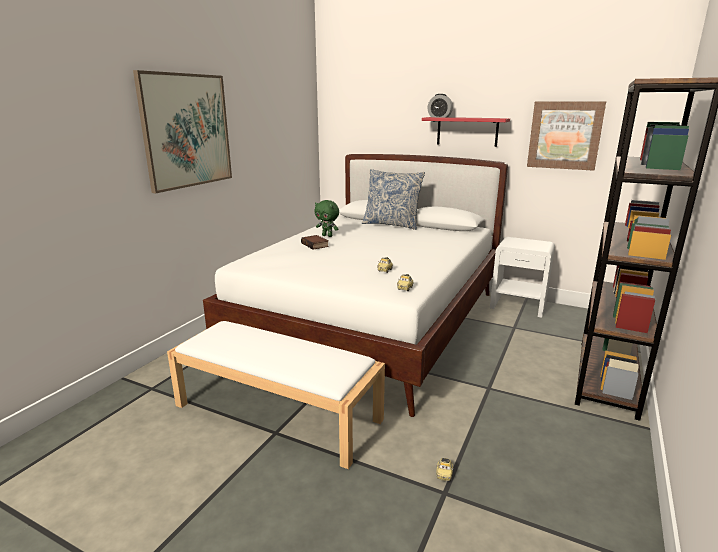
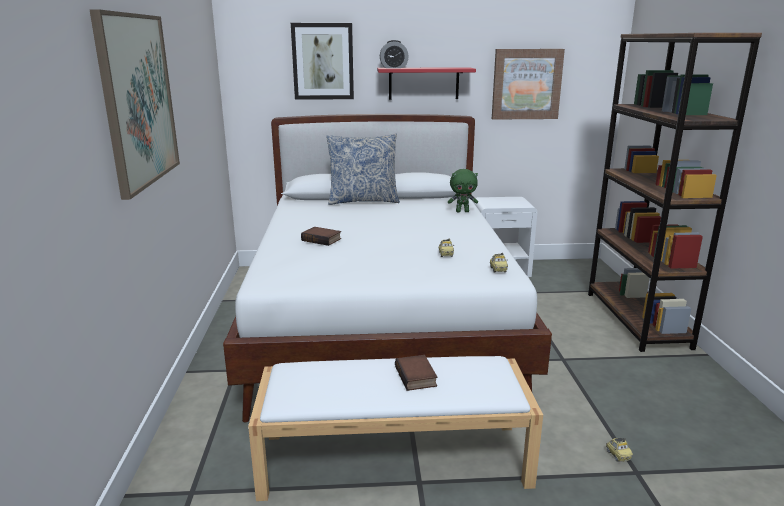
camera: 30 degrees left, 0 degrees up
green plush toy [314,200,339,237] -> green plush toy moved to [448,169,478,212]
none -> picture [291,23,354,100]
none -> book [395,355,437,391]

